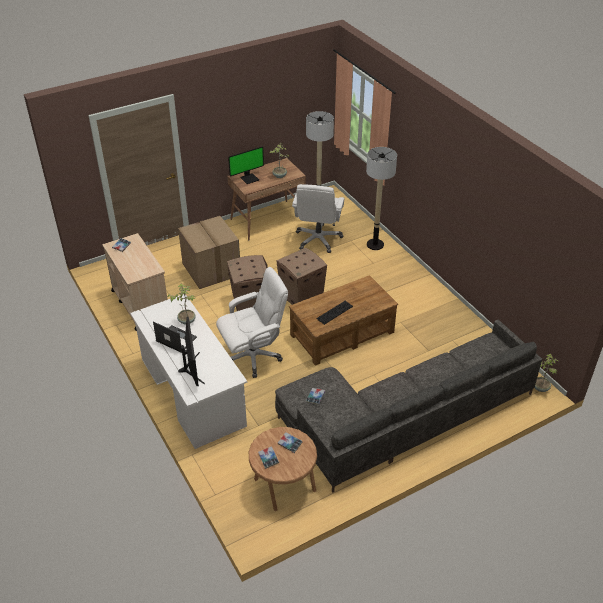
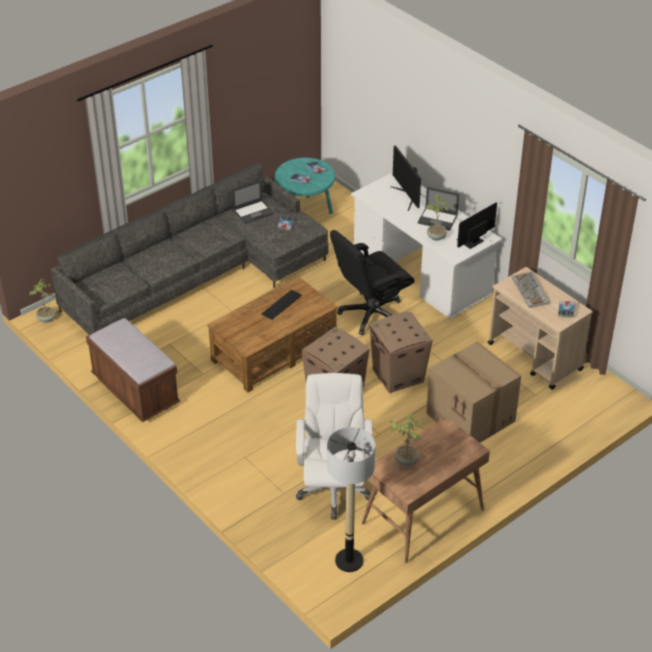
camera: 170 degrees right, 0 degrees up
white office chair [216,267,288,378] -> black office chair [330,230,415,335]
monitor [228,147,264,184] -> monitor moved to [457,203,497,249]
brown side table [249,427,317,511] -> turquoise side table [275,158,335,214]
floor lamp [366,147,397,250] -> none
none -> brown bench [86,318,180,422]
none -> laptop [232,180,274,224]
none -> keyboard [512,271,550,308]

